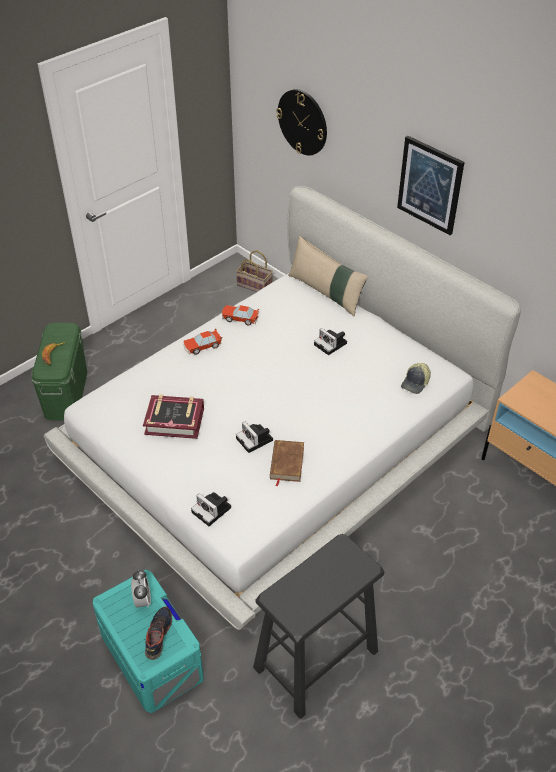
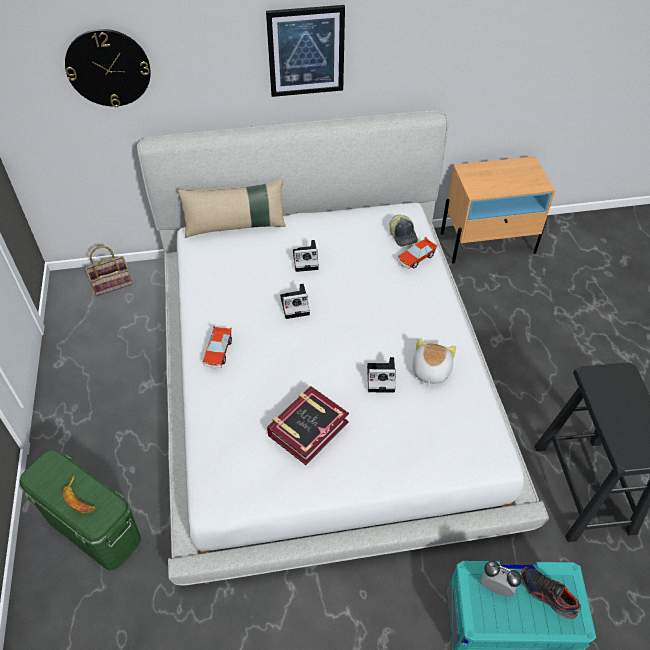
camera: 55 degrees left, 5 degrees up
camera [191,492,231,526] -> camera moved to [280,284,310,319]
toy car [222,305,259,326] -> toy car moved to [398,236,438,269]
brown book [270,440,304,487] -> plush toy [413,339,456,387]

